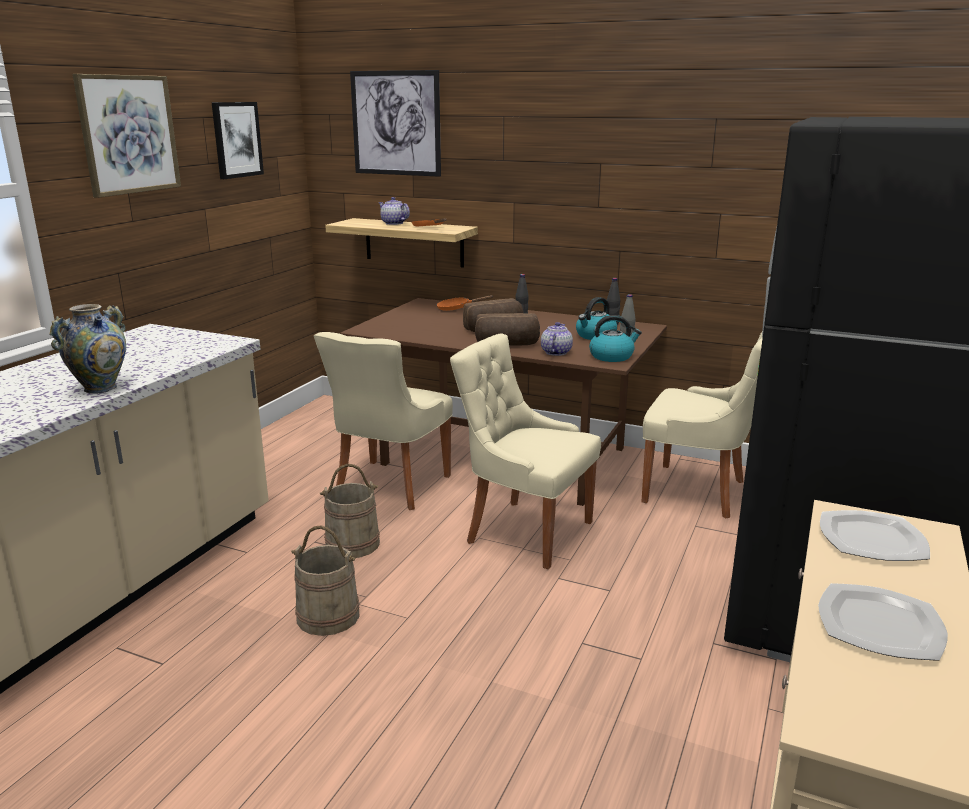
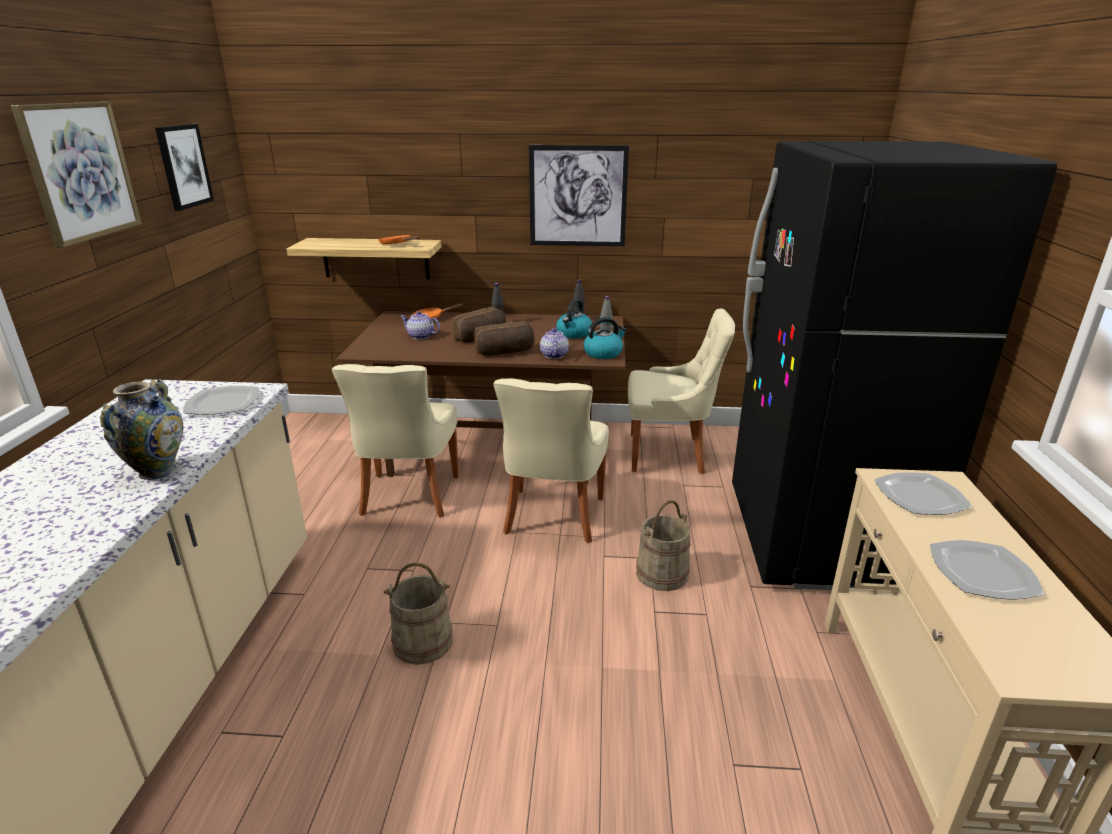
camera: 20 degrees left, 5 degrees up
beige bucket [320,464,380,558] -> beige bucket moved to [636,500,690,591]
picture [350,70,441,177] -> picture moved to [529,145,629,246]
teapot [378,197,410,225] -> teapot moved to [401,311,440,340]
beige chair [450,333,601,569] -> beige chair turned 90 degrees counterclockwise [493,379,609,543]
none -> plate [183,386,259,415]

